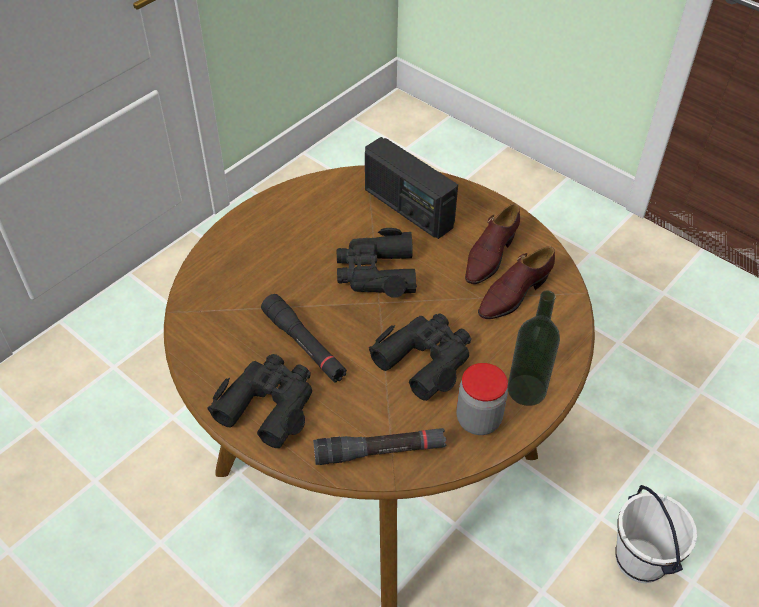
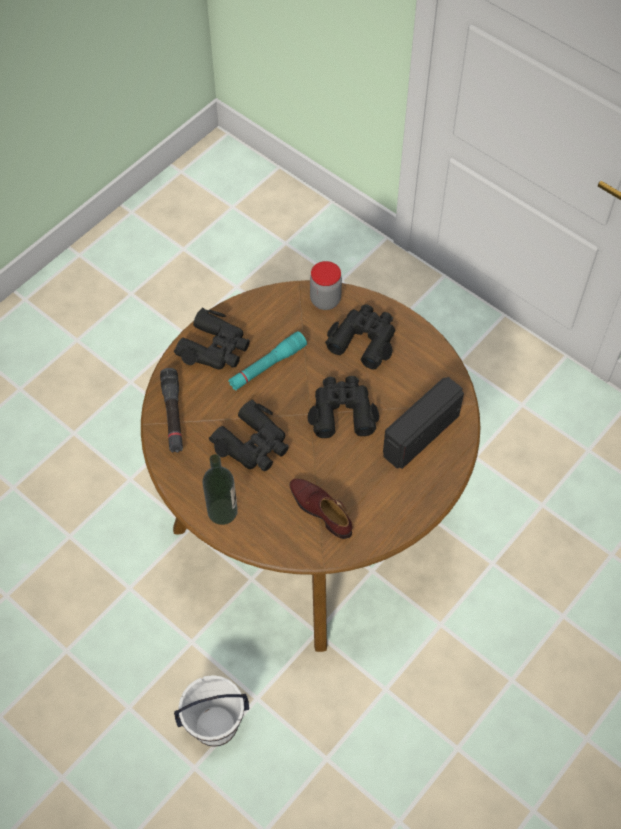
camera: 90 degrees right, 10 degrees up
black flashlight [261,294,347,383] -> turquoise flashlight [228,331,307,390]
jar [456,363,508,435] -> jar moved to [310,261,342,310]
brown shoe [465,204,520,284] -> none
none -> black binoculars [325,304,395,369]

